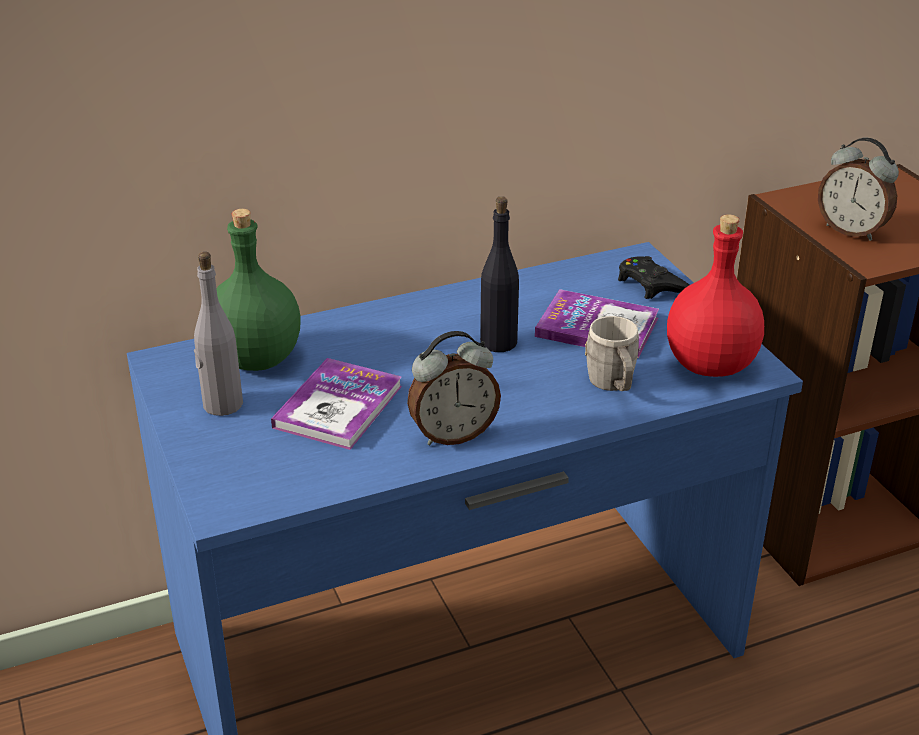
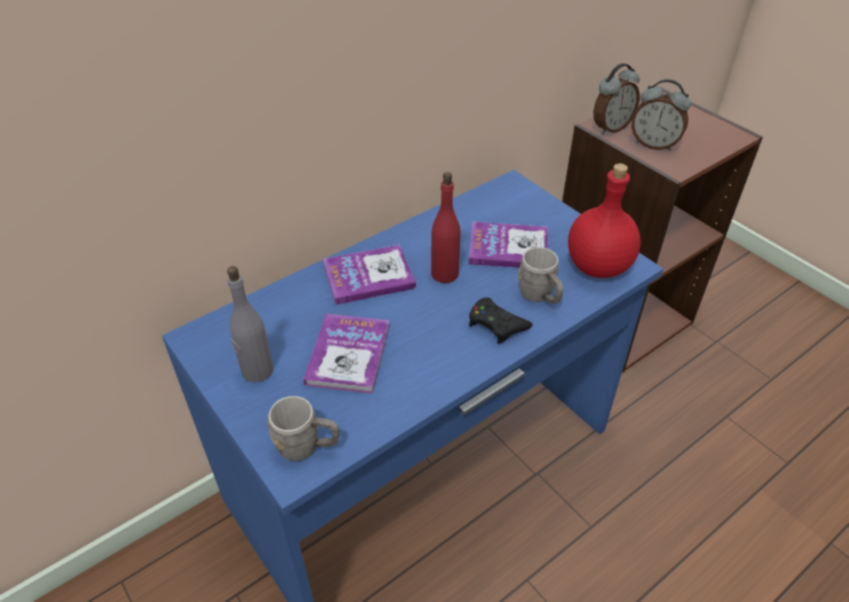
camera: 15 degrees left, 10 degrees up
green bottle [216,209,301,371] -> none
alarm clock [407,331,501,445] -> alarm clock moved to [593,63,640,135]
black bottle [480,196,519,352] -> red bottle [431,172,461,283]
black game controller [618,256,689,299] -> black game controller moved to [469,298,533,344]
none -> grey mug [267,396,340,461]
none -> book [323,245,416,305]

